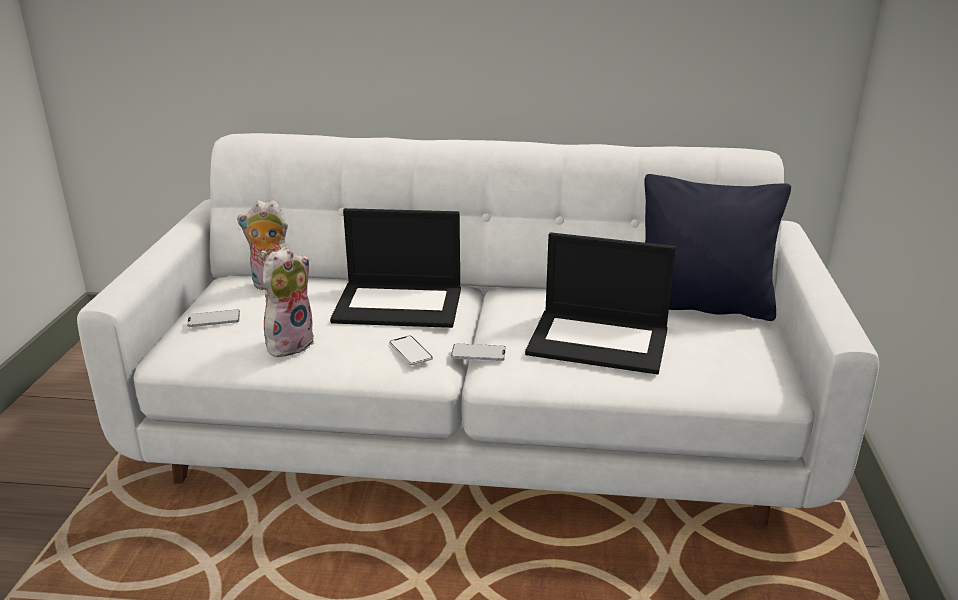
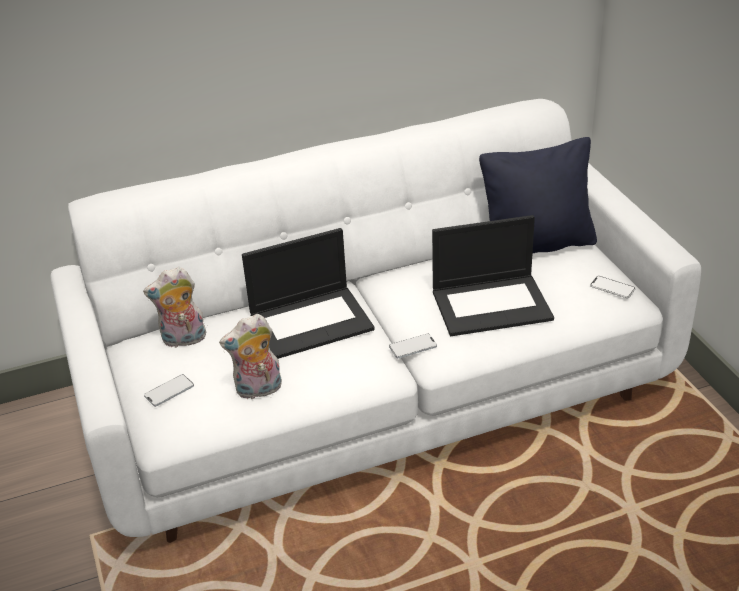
camera: 25 degrees left, 10 degrees up
plush toy [263,247,315,359] -> plush toy turned 120 degrees counterclockwise [219,314,282,399]
phone [389,336,433,365] -> phone moved to [590,276,636,298]

